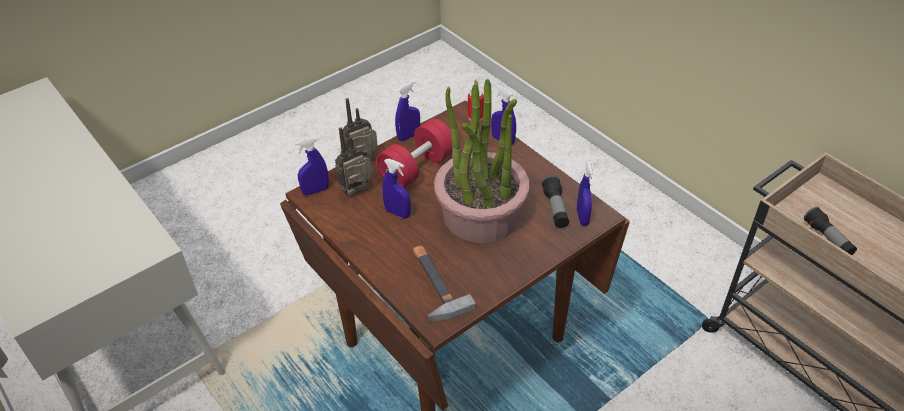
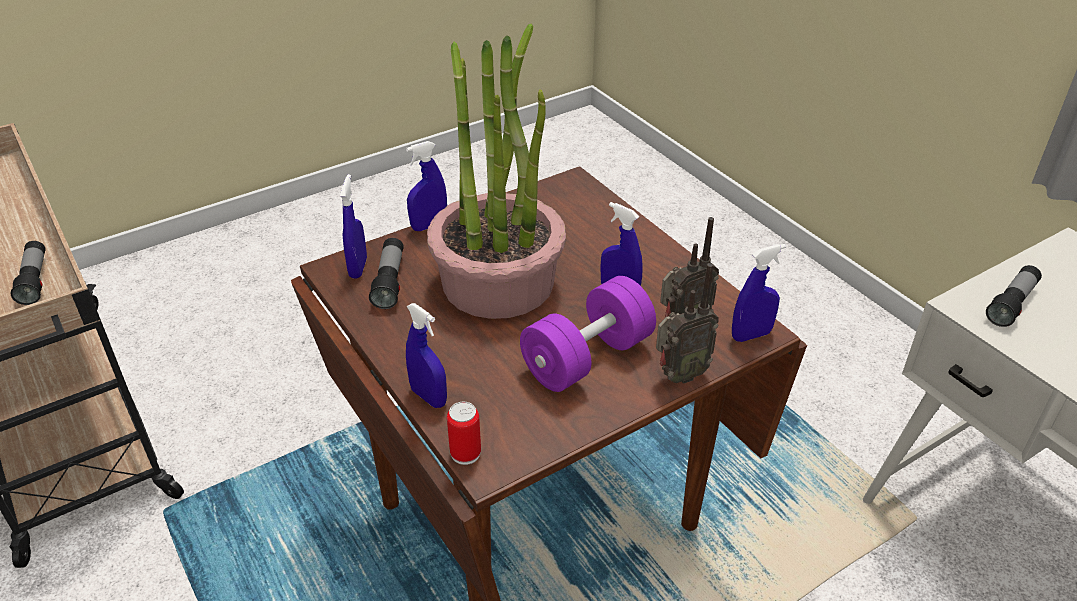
camera: 175 degrees left, 5 degrees down
red dumbbell [376,119,452,188] -> purple dumbbell [520,276,656,392]
blue spray bottle [395,81,420,141] -> blue spray bottle moved to [406,141,447,231]
hammer [413,245,476,322] -> none
none -> flashlight [986,265,1042,327]

